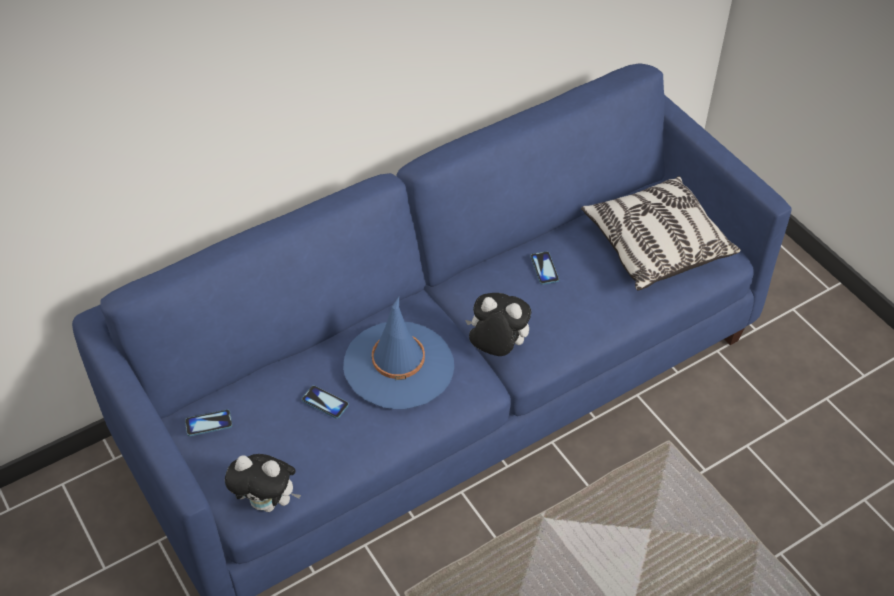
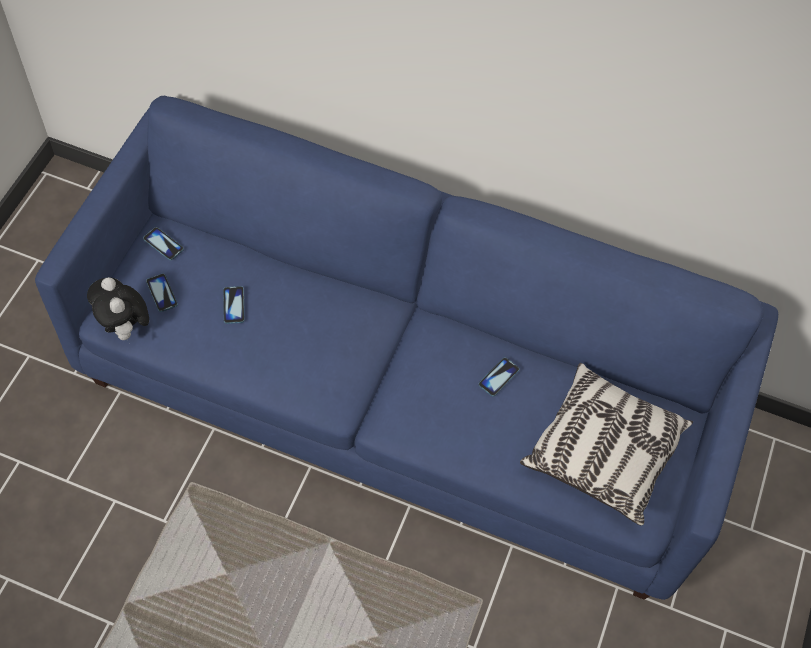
camera: 50 degrees right, 10 degrees up
blue hat [343,297,454,409] -> none
plush toy [465,293,531,356] -> none
none -> phone [146,274,178,312]

